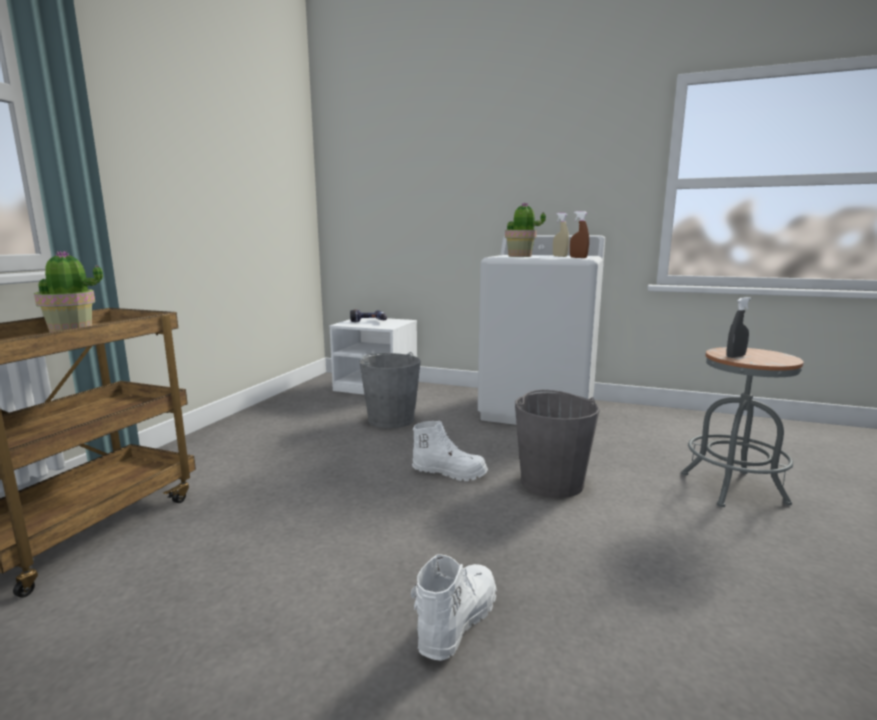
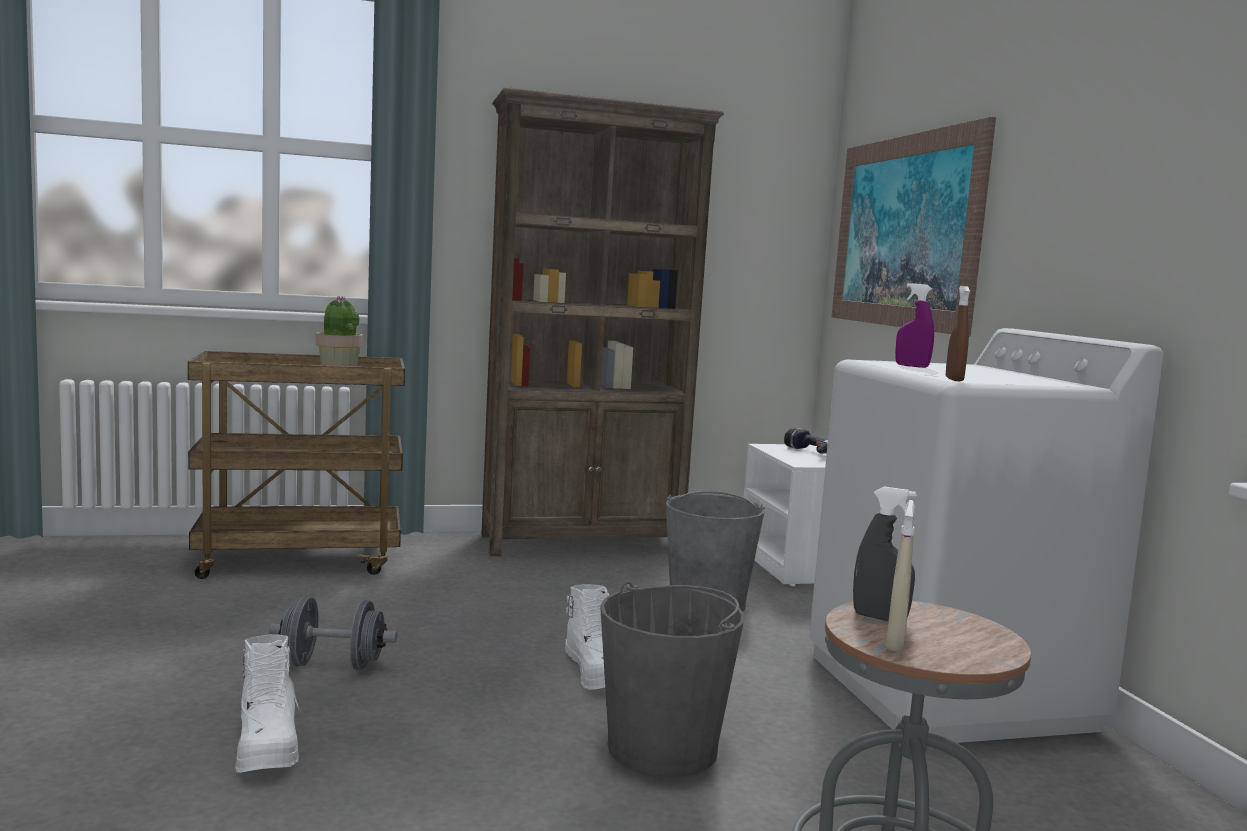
camera: 55 degrees right, 5 degrees down
white boot [411,554,497,660] -> white boot turned 75 degrees clockwise [235,634,301,773]
potted plant [505,202,546,257] -> purple spray bottle [895,283,934,368]
beige spray bottle [553,213,569,257] -> beige spray bottle moved to [885,500,915,652]
none -> grey dumbbell [269,597,397,670]
none -> brown bookcase [481,87,724,556]
none -> picture [831,117,996,337]

